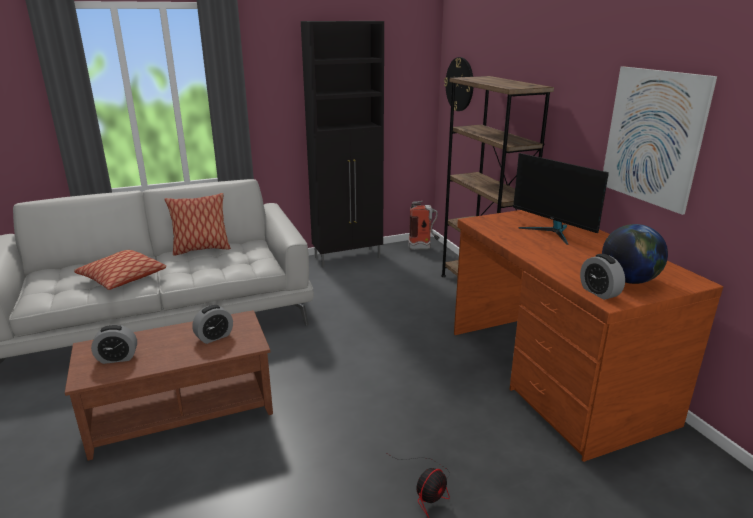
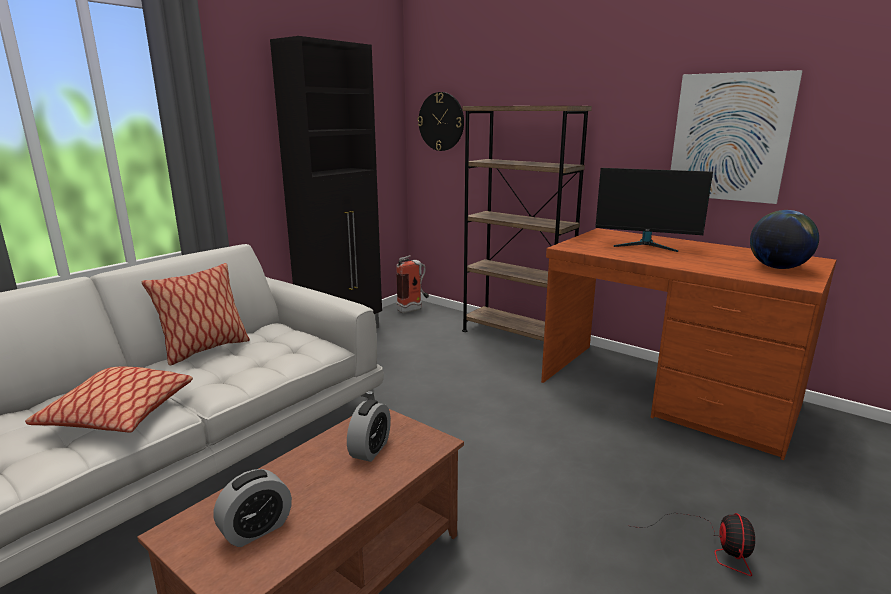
camera: 30 degrees left, 5 degrees down
alarm clock [580,254,625,300] -> none

